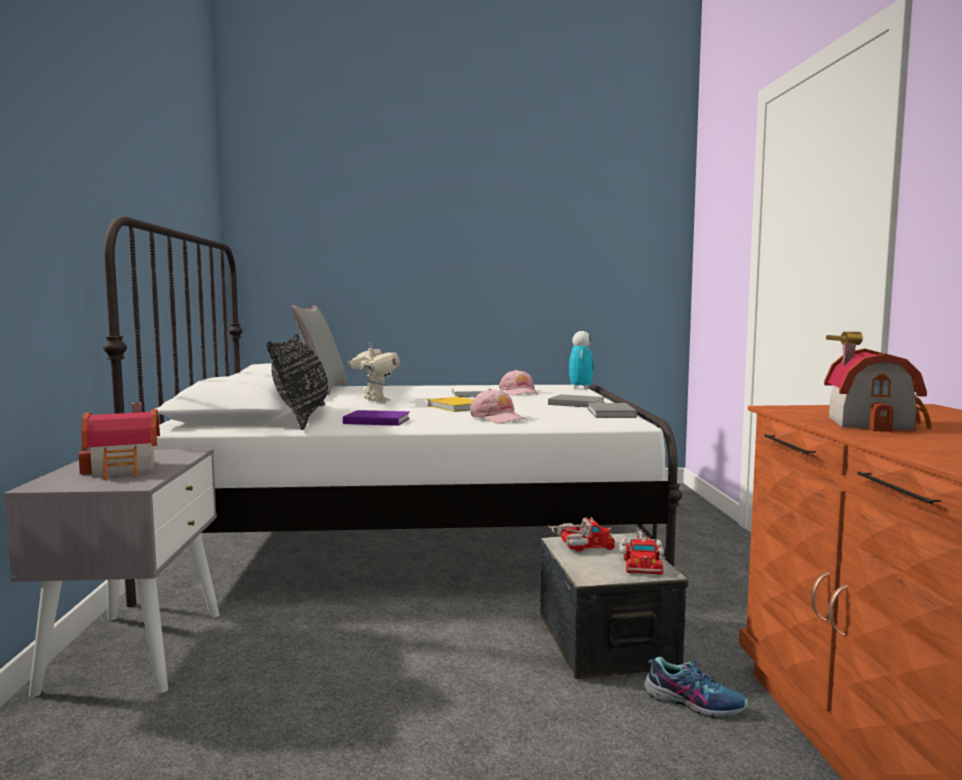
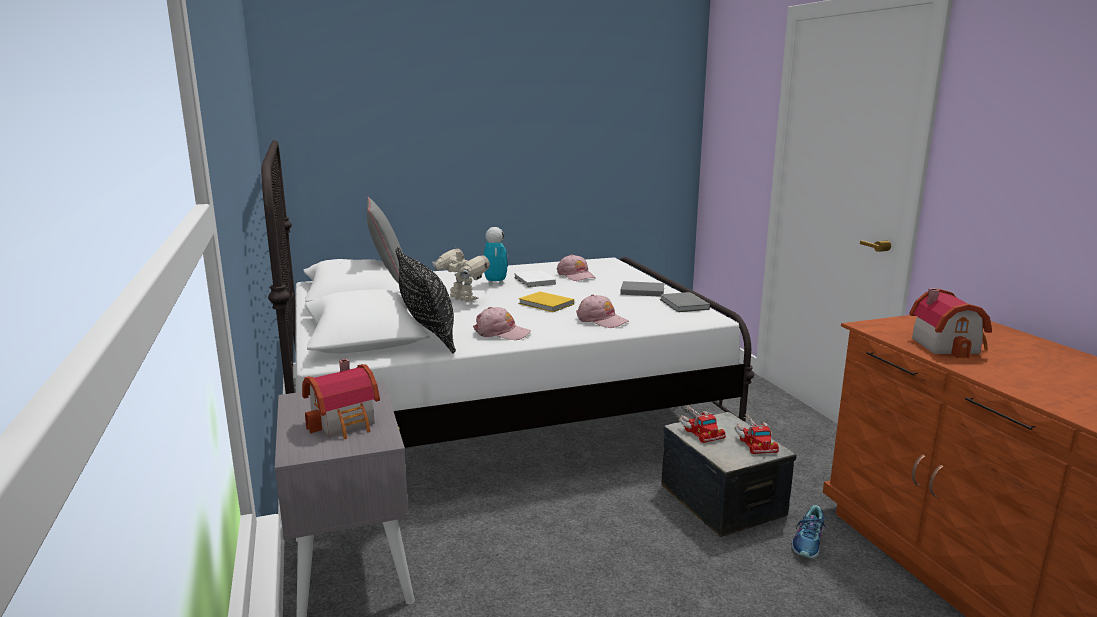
camera: 15 degrees left, 10 degrees up
purple book [343,410,410,426] -> pink cap [473,307,531,340]
toy truck [548,517,615,552] -> toy truck turned 90 degrees clockwise [679,405,726,443]
toy robot [569,331,594,389] -> toy robot moved to [484,227,508,285]
shoe [644,652,748,719] -> shoe turned 105 degrees clockwise [791,505,829,558]

